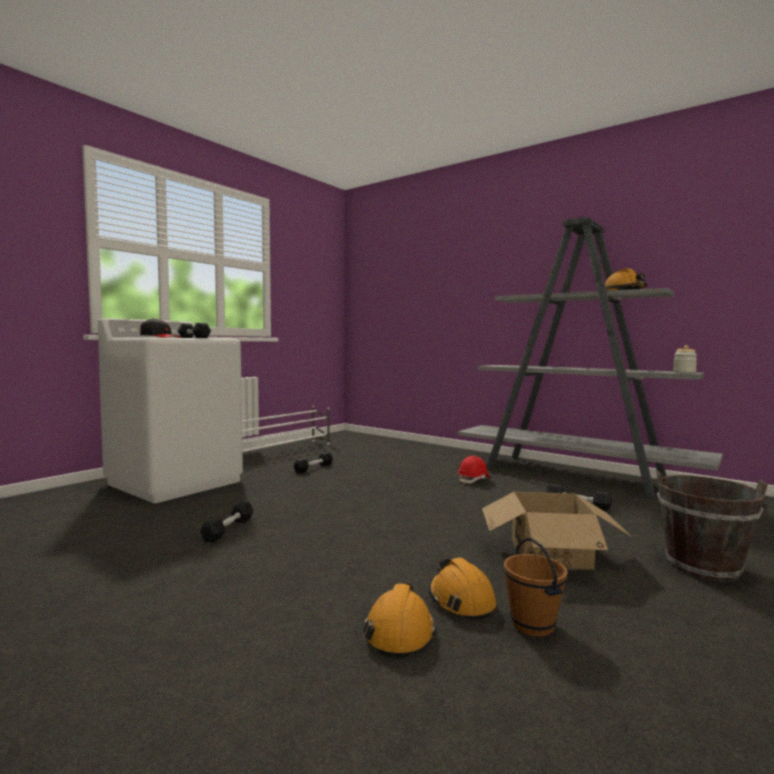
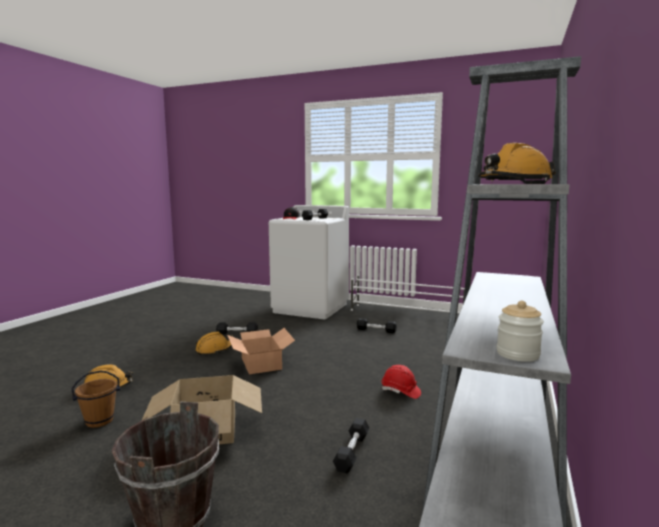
camera: 75 degrees right, 5 degrees up
orange hard hat [429,558,496,620] -> orange hard hat moved to [195,331,233,355]
none -> cardboard box [227,328,295,374]

